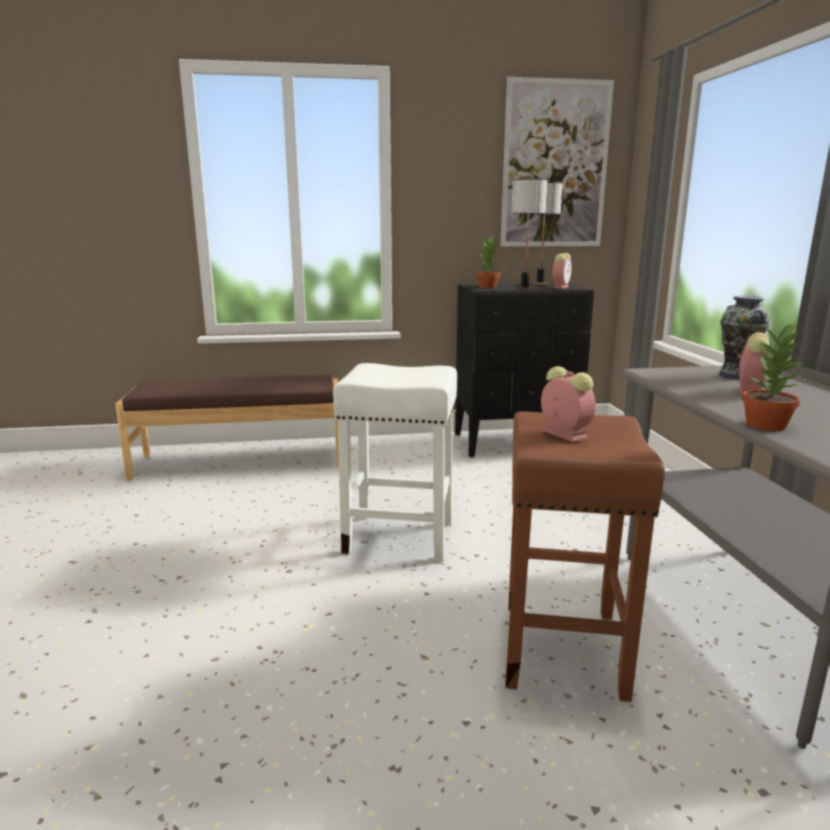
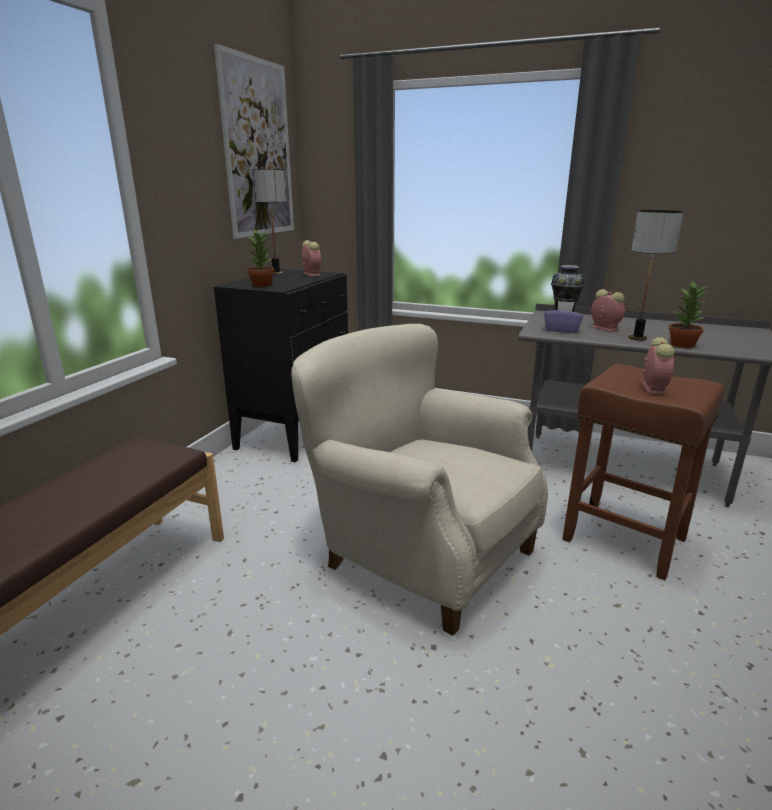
camera: 60 degrees left, 5 degrees up
white stool [333,363,457,562] -> beige armchair [291,324,548,636]
table lamp [511,179,547,290] -> table lamp moved to [628,210,683,341]
alarm clock [541,366,596,442] -> alarm clock turned 105 degrees clockwise [642,337,675,395]
none -> purple tissue box [544,301,584,333]

